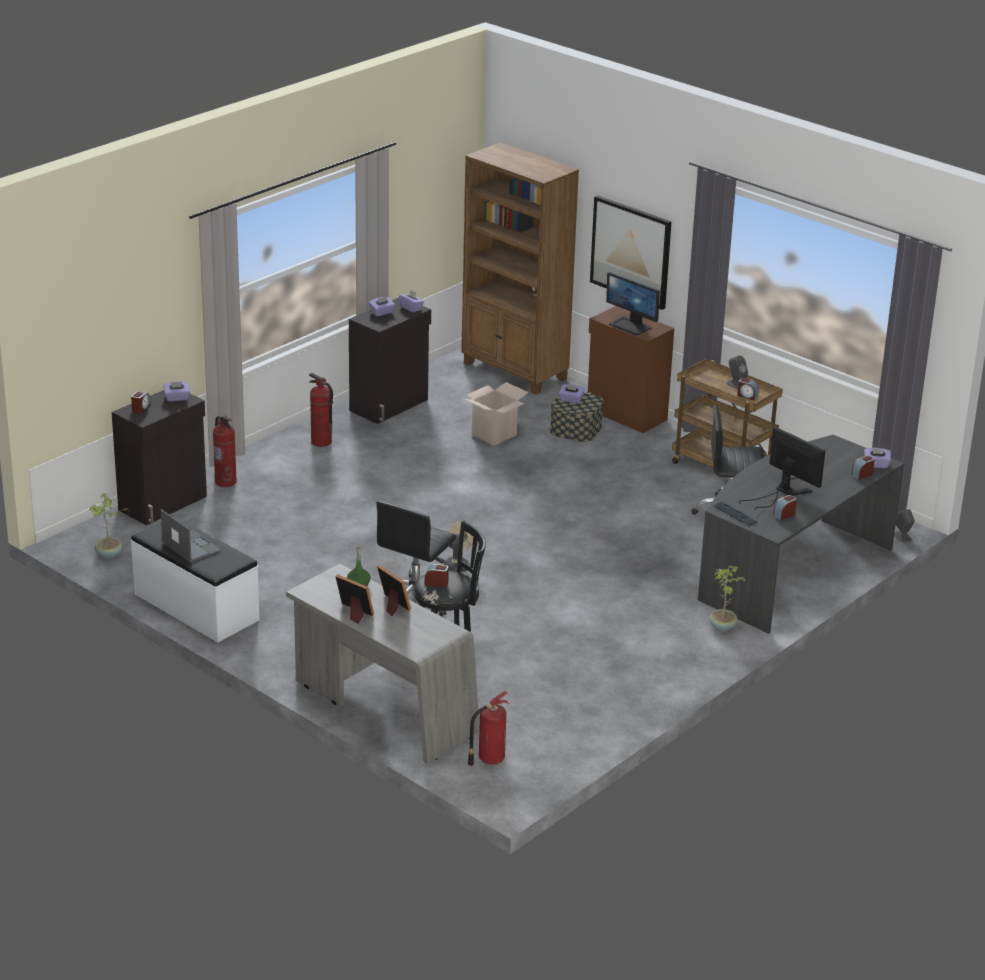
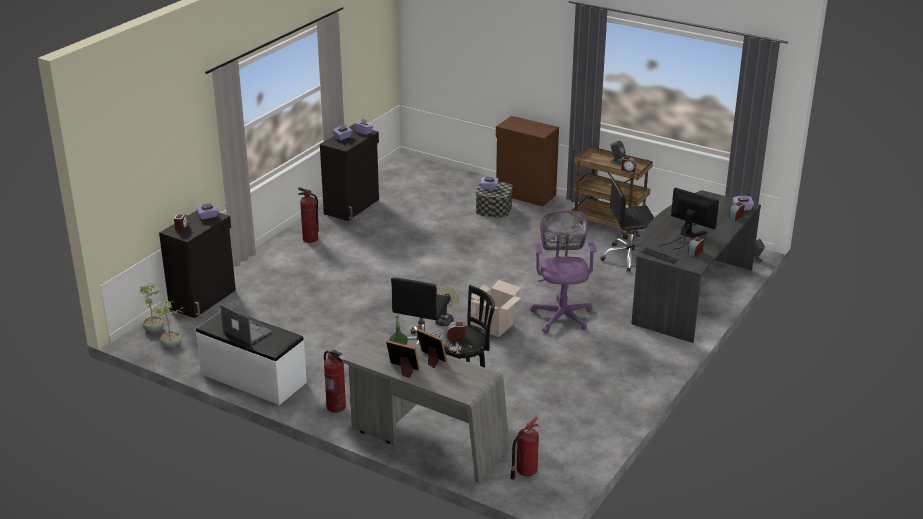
camera: 10 degrees left, 0 degrees up
fire extinguisher [213,415,237,487] -> fire extinguisher moved to [324,349,346,413]
brown bookcase [461,142,579,395] -> none
cardboard box [464,382,529,446] -> cardboard box moved to [471,280,521,337]
picture [590,195,672,310] -> none
monitor [606,272,660,335] -> none
potted plant [709,566,745,631] -> potted plant moved to [140,283,164,333]
none -> purple office chair [530,211,597,334]

